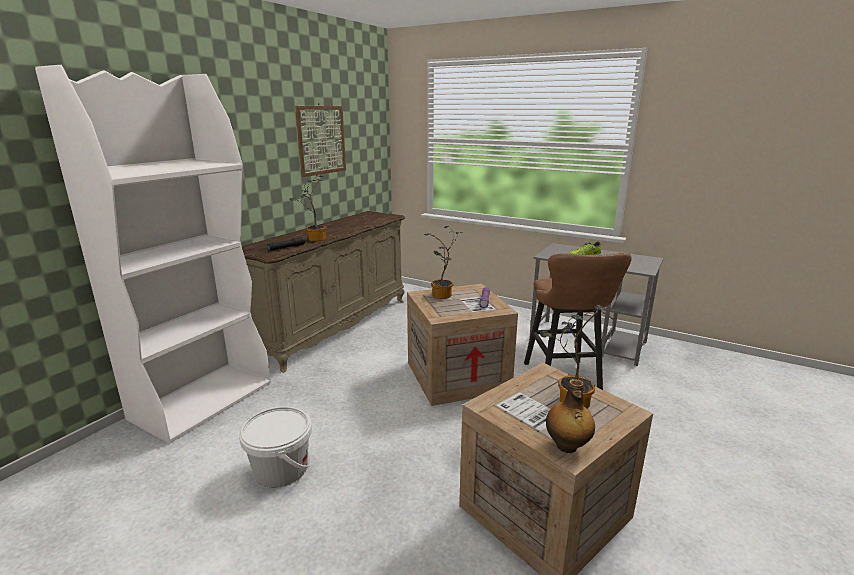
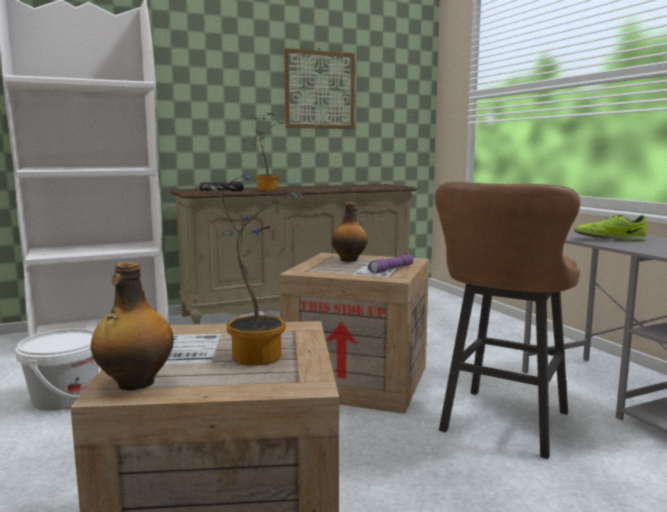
camera: 35 degrees right, 10 degrees down
potted plant [424,226,462,299] -> bottle [331,202,368,262]

